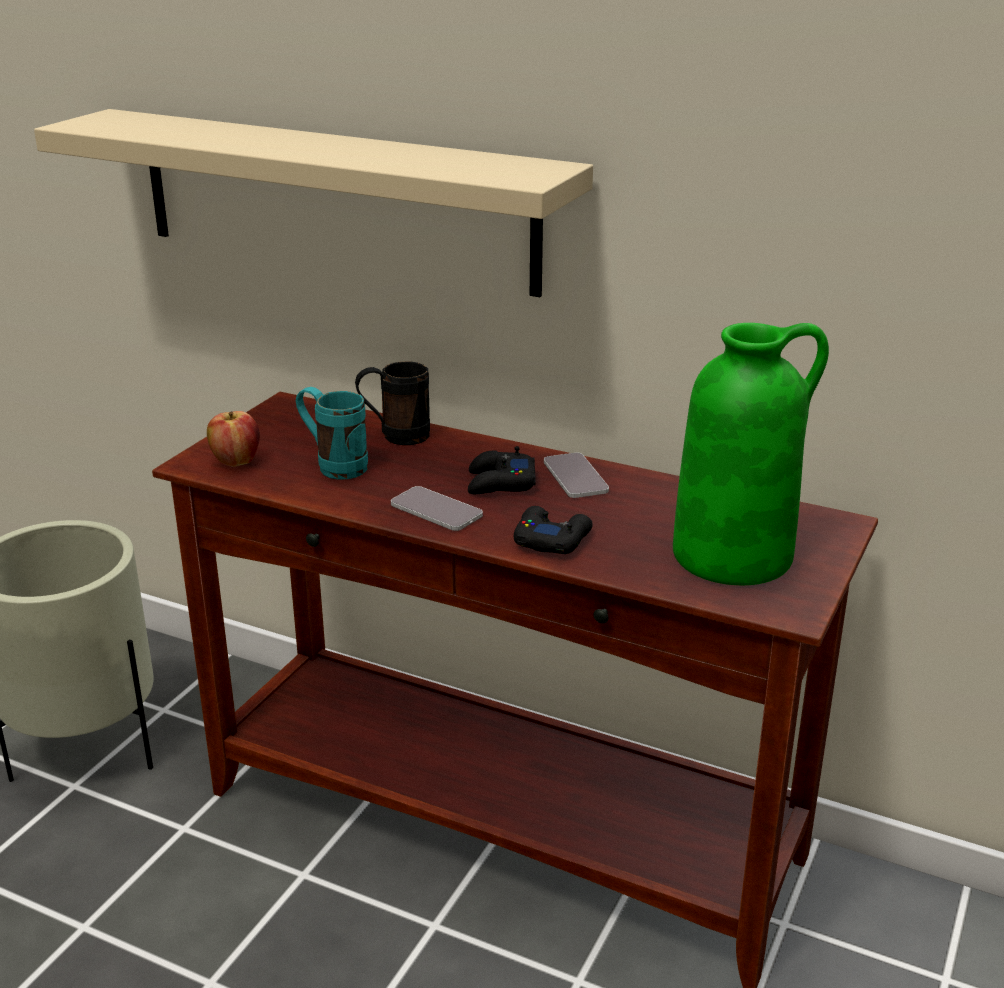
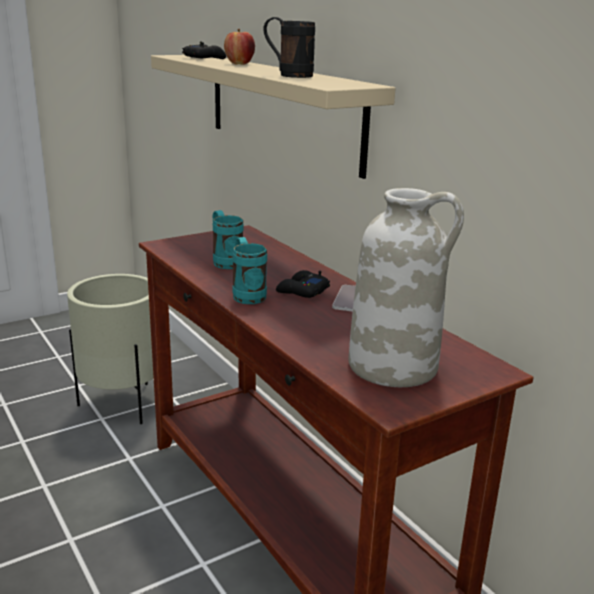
camera: 30 degrees right, 5 degrees down
apple [207,411,260,467] -> apple moved to [224,29,255,65]
black mug [355,361,430,445] -> black mug moved to [263,17,315,78]
phone [391,486,483,531] -> turquoise mug [233,237,267,304]
black game controller [514,506,593,554] -> black game controller moved to [182,42,226,59]
green vase [673,323,829,585] -> white vase [349,188,464,387]

